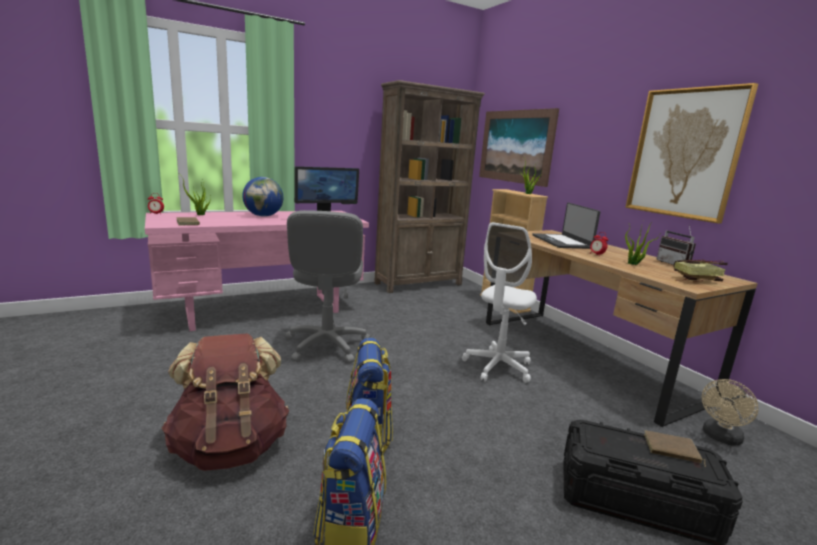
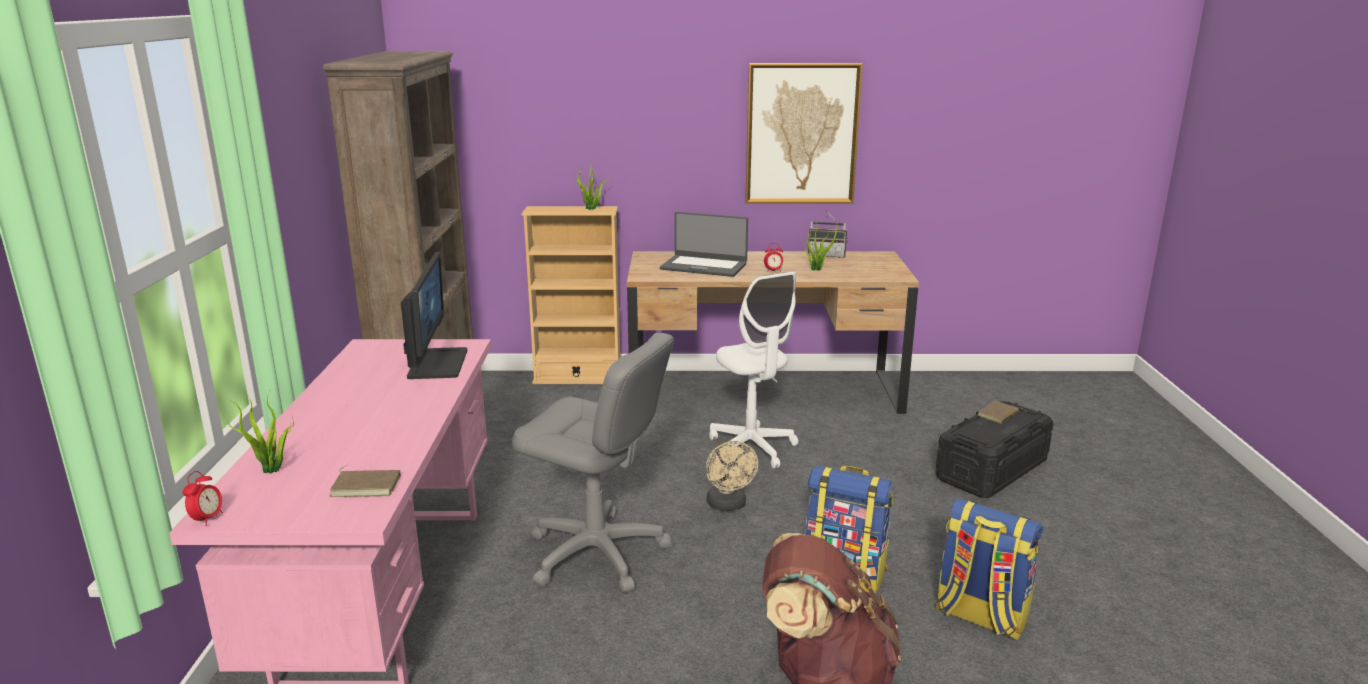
camera: 60 degrees left, 5 degrees up
globe [242,177,283,217] -> none
picture [479,108,559,187] -> none
book [673,260,728,282] -> none
beige fan [702,379,759,446] -> beige fan moved to [706,441,758,511]

